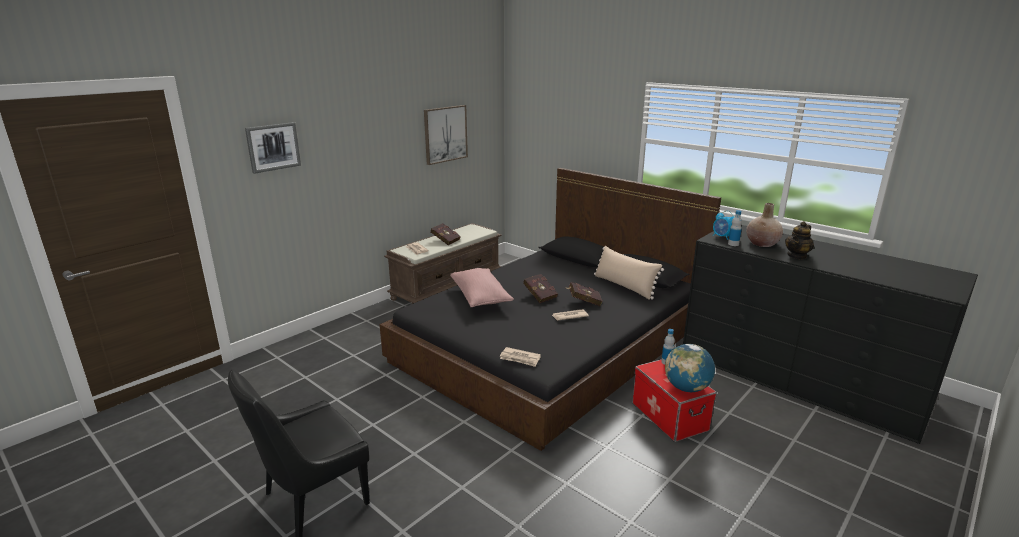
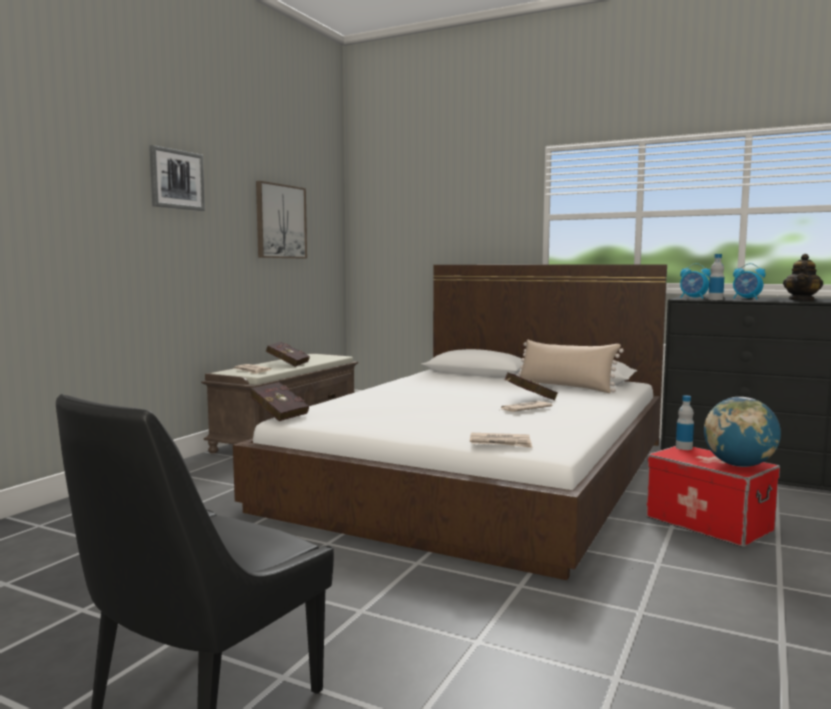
camera: 15 degrees left, 15 degrees down
picture [245,122,301,174] -> picture moved to [149,145,205,211]
black bed [379,168,721,451] -> white bed [233,264,667,580]
pink pillow [450,268,514,307] -> none
red book [523,274,558,303] -> red book moved to [250,382,309,421]
beige vase [746,203,783,247] -> alarm clock [733,263,766,299]

